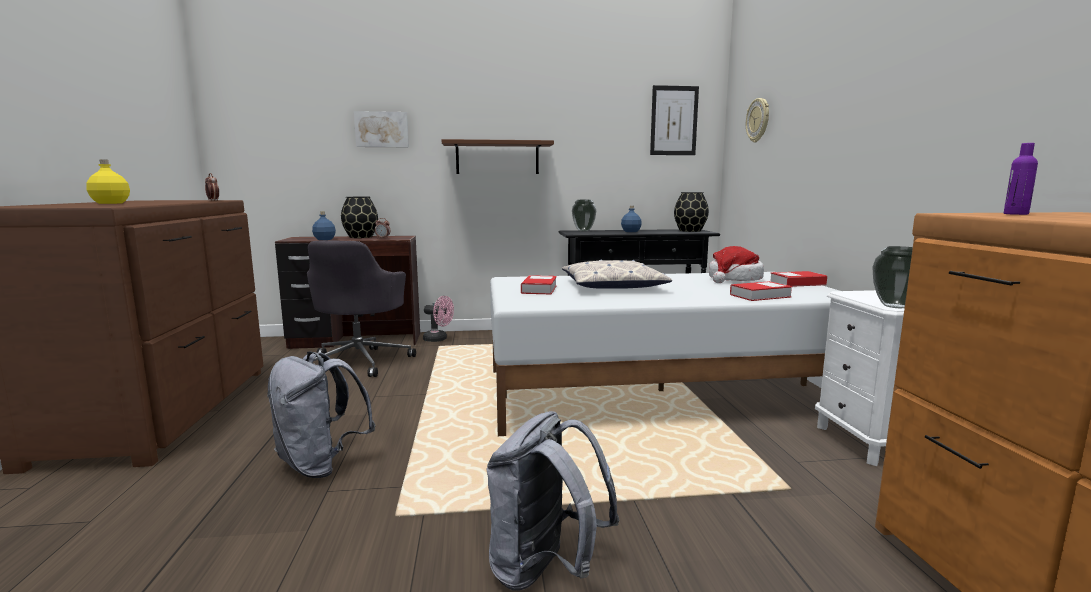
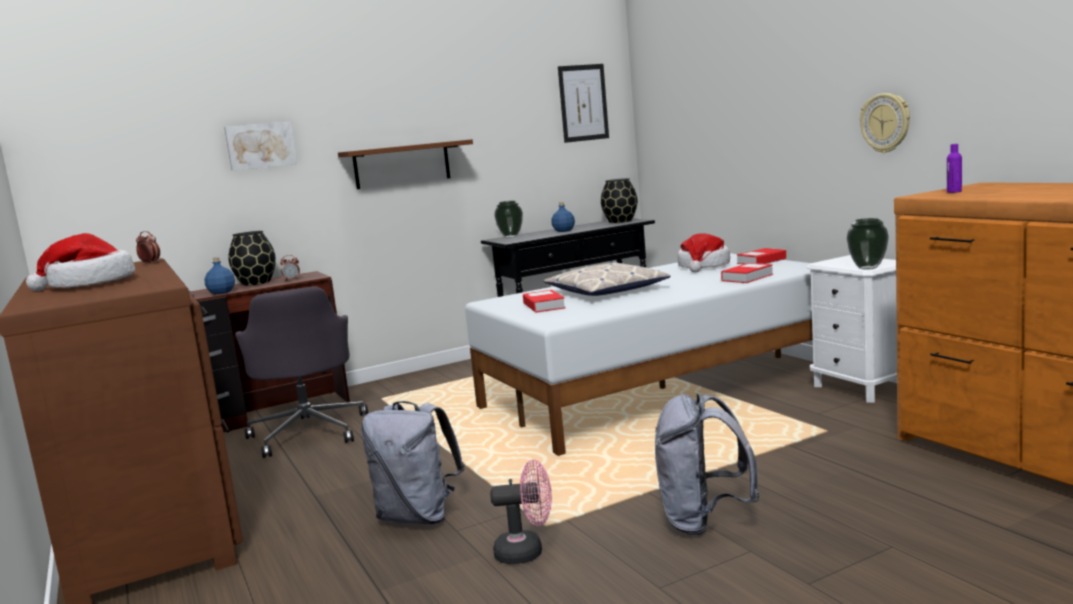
camera: 20 degrees left, 0 degrees up
yellow bottle [86,159,130,204] -> hat [26,233,135,291]
pink fan [423,296,454,342] -> pink fan moved to [490,459,552,564]
wall clock [746,98,769,142] -> wall clock moved to [860,93,910,153]

